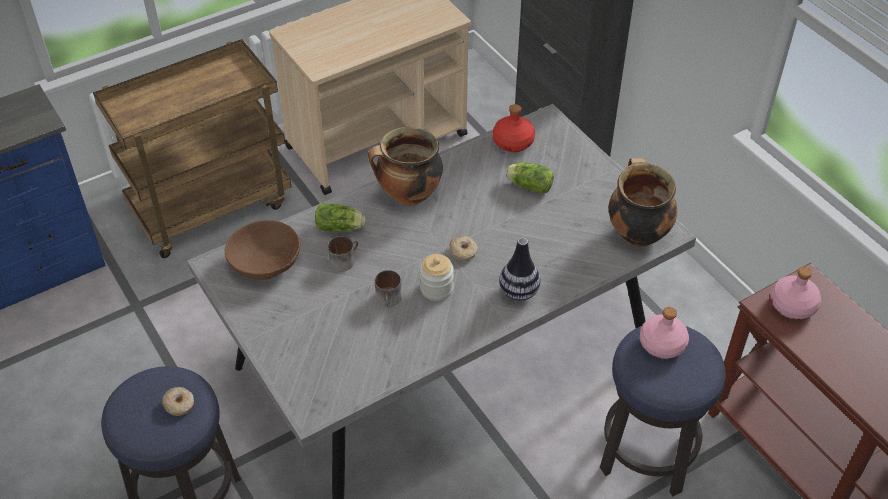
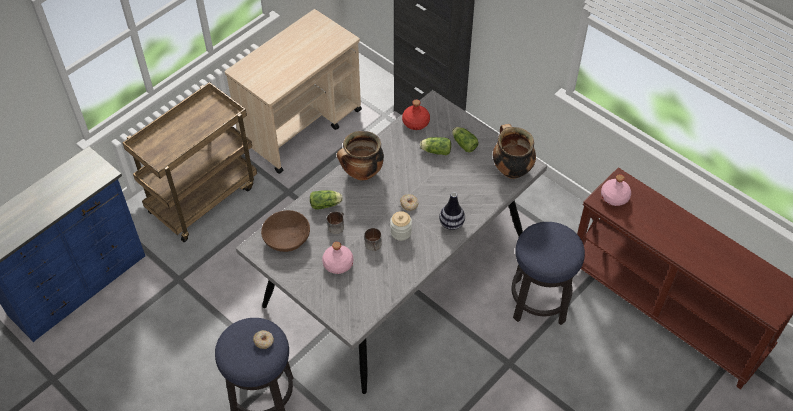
camera: 15 degrees left, 5 degrees up
pink bottle [640,307,689,359] -> pink bottle moved to [322,242,353,274]
none -> lettuce [452,127,479,152]

